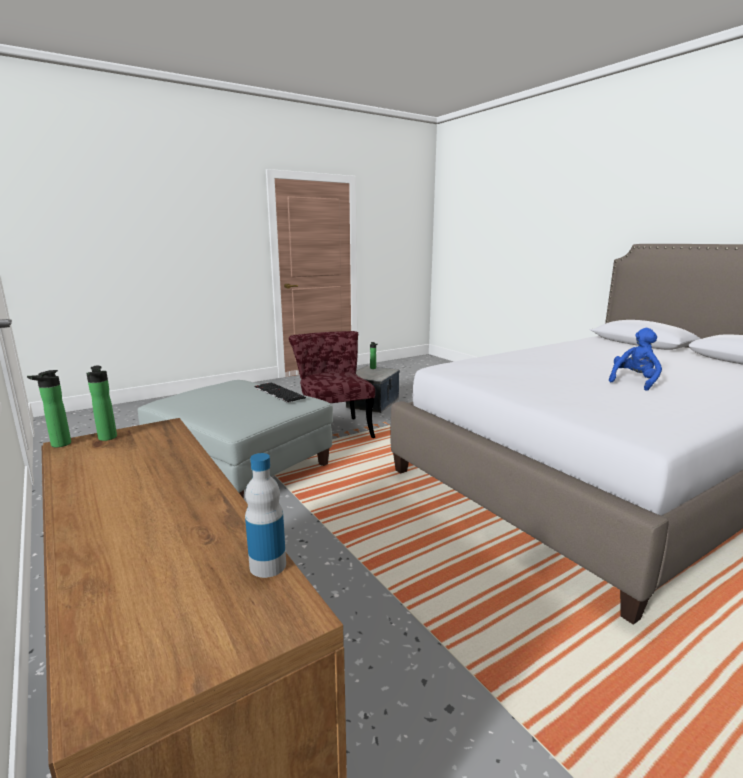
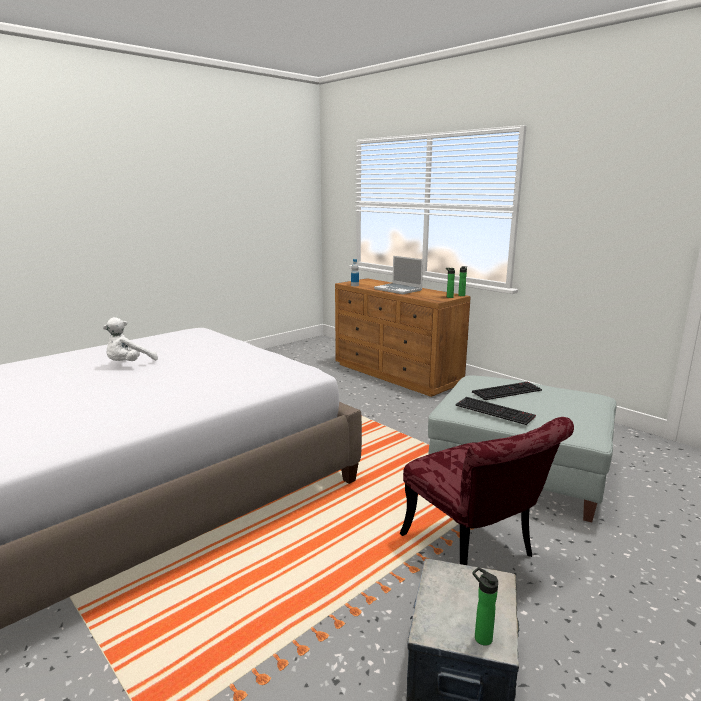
camera: 170 degrees right, 0 degrees up
blue plush toy [609,328,662,391] -> white plush toy [103,317,158,361]
none -> laptop [374,256,423,294]
none -> keyboard [472,382,542,400]

